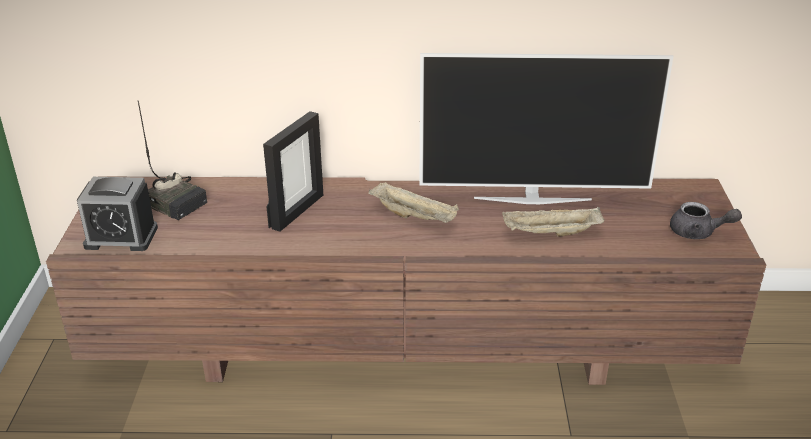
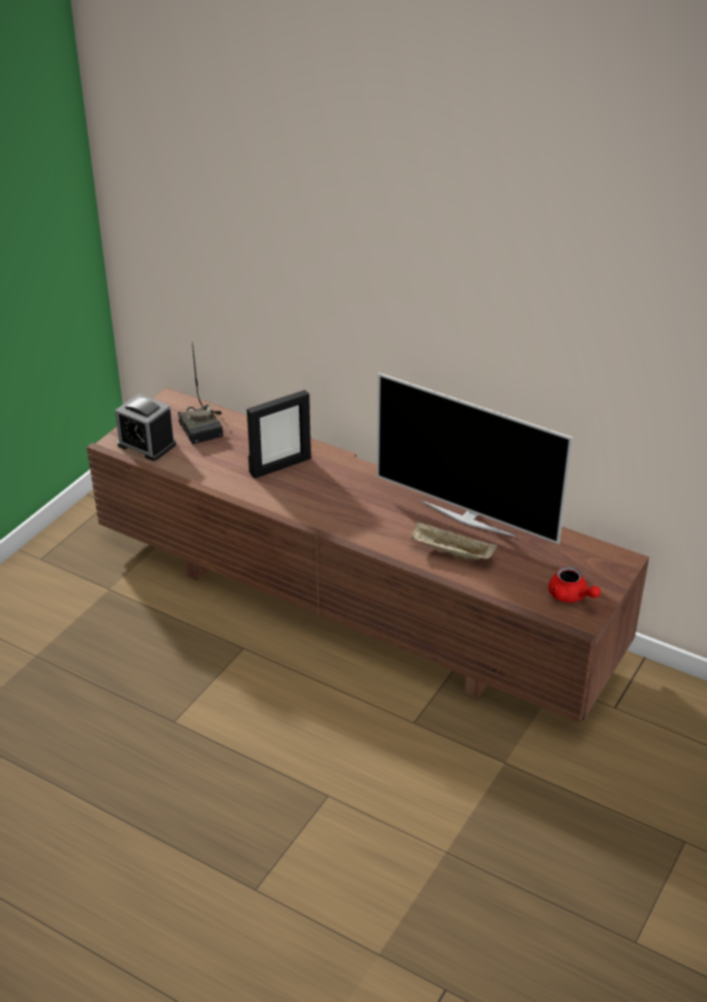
camera: 30 degrees right, 5 degrees up
beige tray [368,182,459,223] -> none
grey teapot [670,202,742,239] -> red teapot [548,566,601,603]

